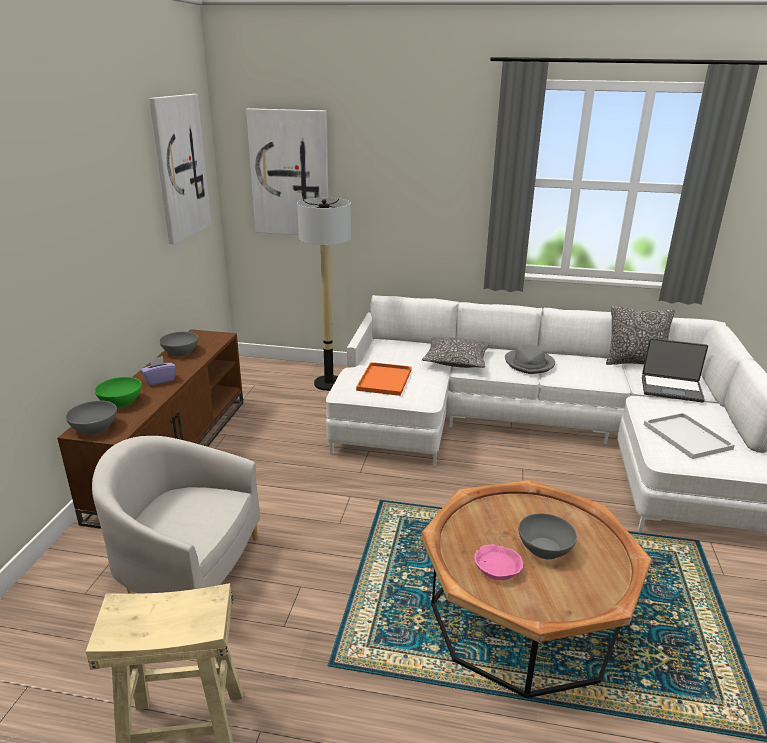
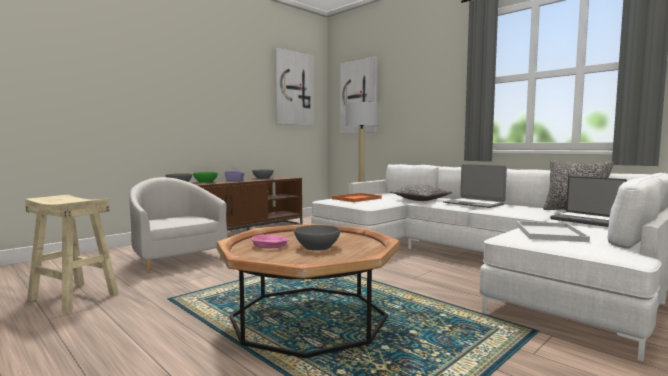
camera: 35 degrees right, 20 degrees down
grey hat [505,345,555,374] -> laptop [443,164,507,208]

